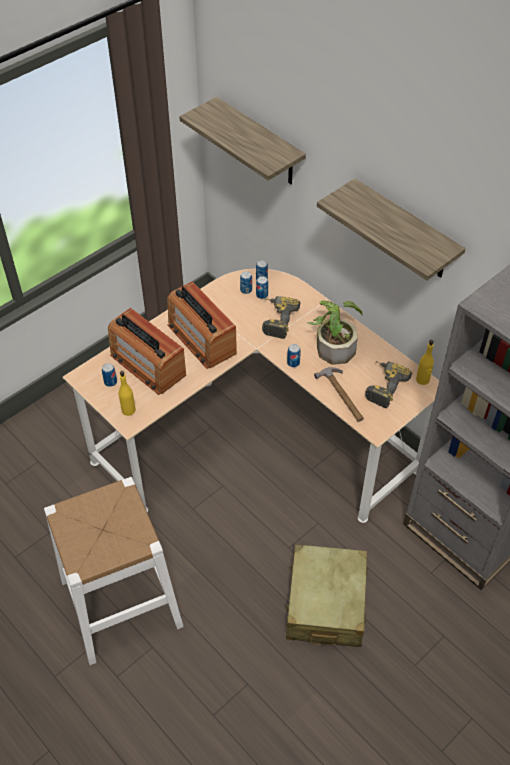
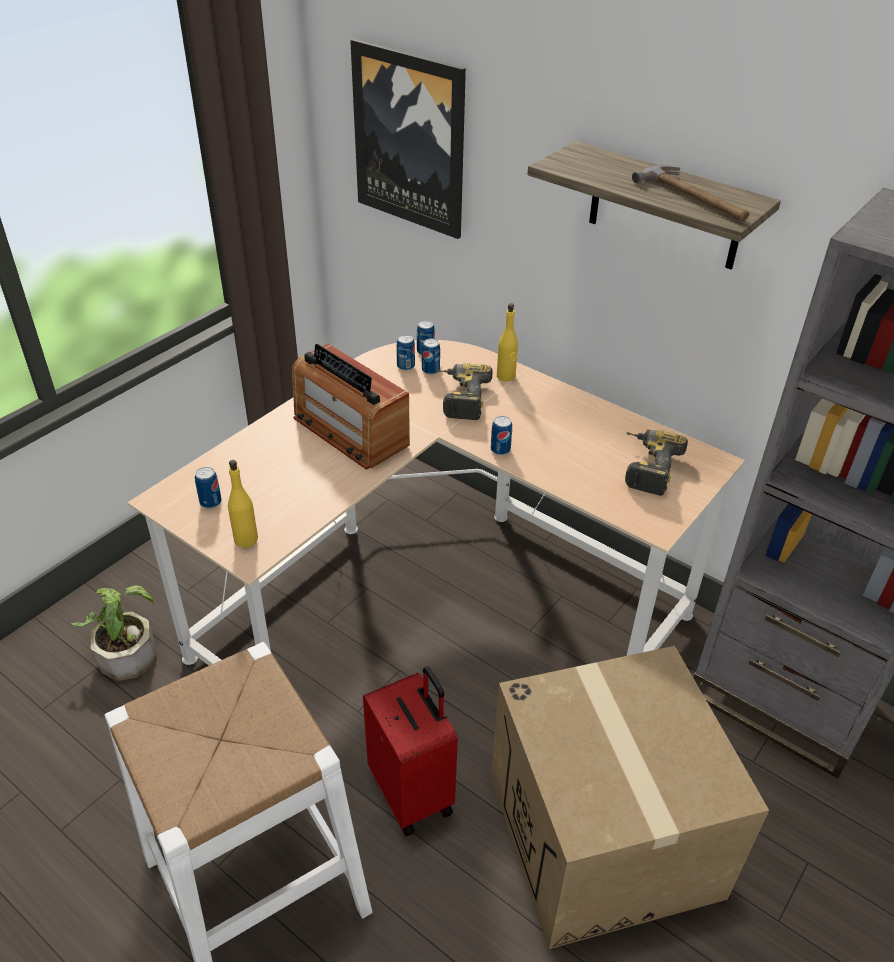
camera: 10 degrees left, 10 degrees down
radio [108,308,186,395] -> none
shelf [179,97,306,184] -> picture [350,39,466,239]
beige suitcase [286,544,367,647] -> cardboard box [491,646,769,949]
potted plant [307,300,363,365] -> potted plant moved to [71,585,157,681]
hammer [314,367,364,422] -> hammer moved to [632,165,749,221]
yellow bottle [416,340,434,385] -> yellow bottle moved to [497,303,518,381]
none -> red suitcase [363,666,458,836]

